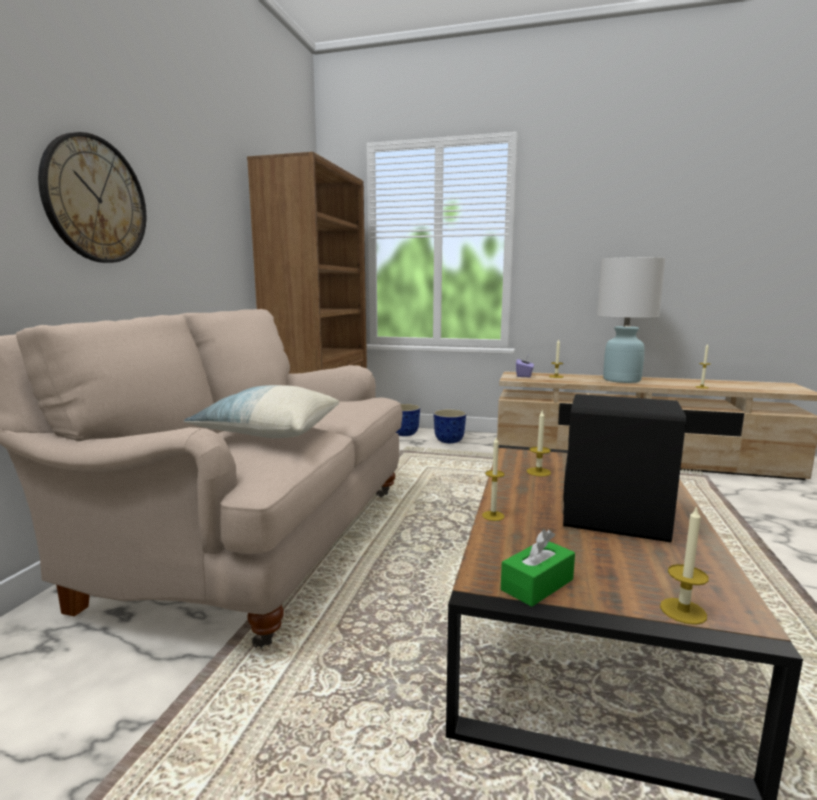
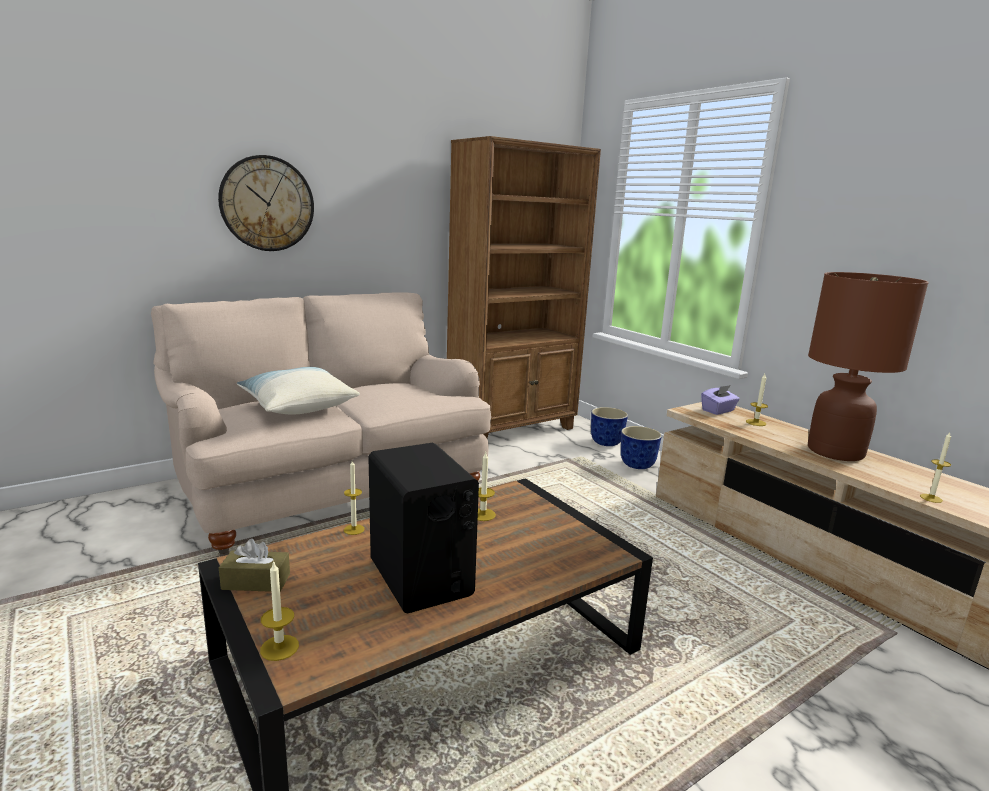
camera: 40 degrees right, 5 degrees up
green tissue box [501,530,575,607] -> brown tissue box [219,539,290,592]
white table lamp [597,257,666,383] -> brown table lamp [808,272,929,461]

